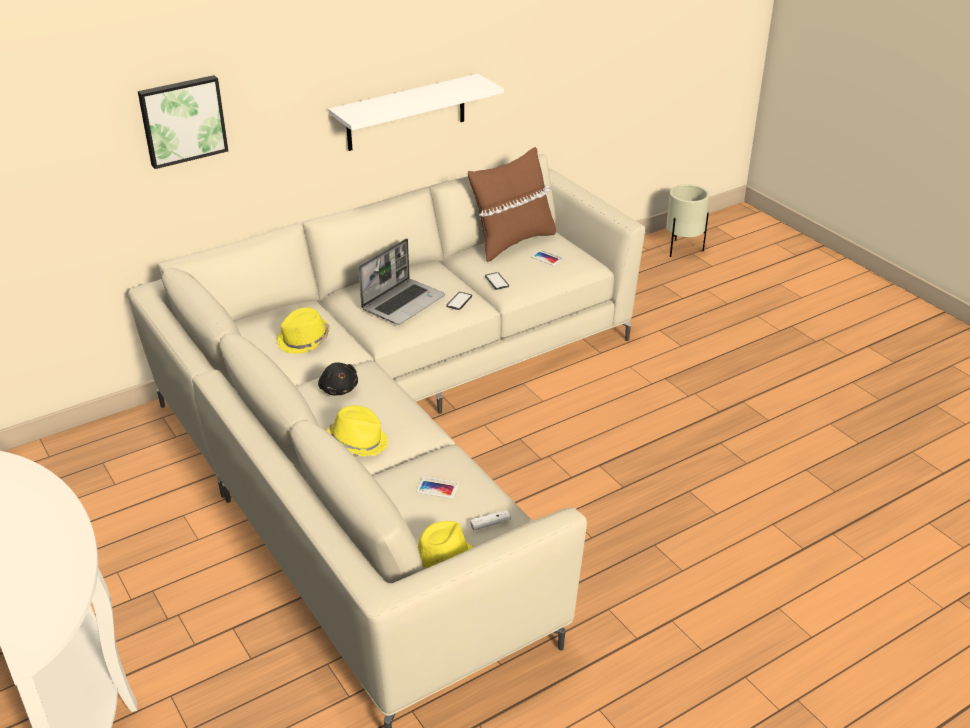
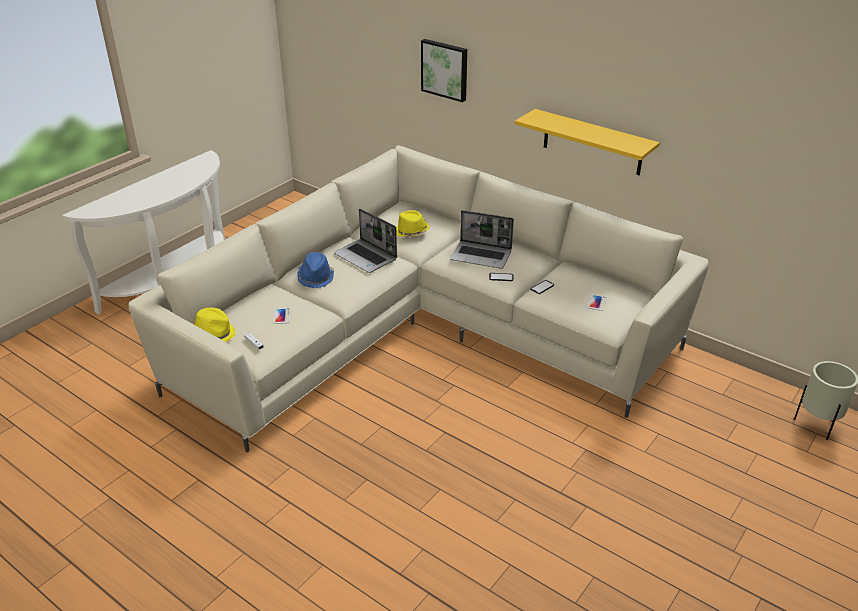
camera: 70 degrees right, 0 degrees up
black plush toy [318,362,358,395] -> laptop [334,208,397,273]
yellow hat [326,405,388,456] -> blue hat [297,252,334,288]
white shelf [328,74,504,151] -> yellow shelf [515,109,660,175]
brown pillow [468,147,556,262] -> none

